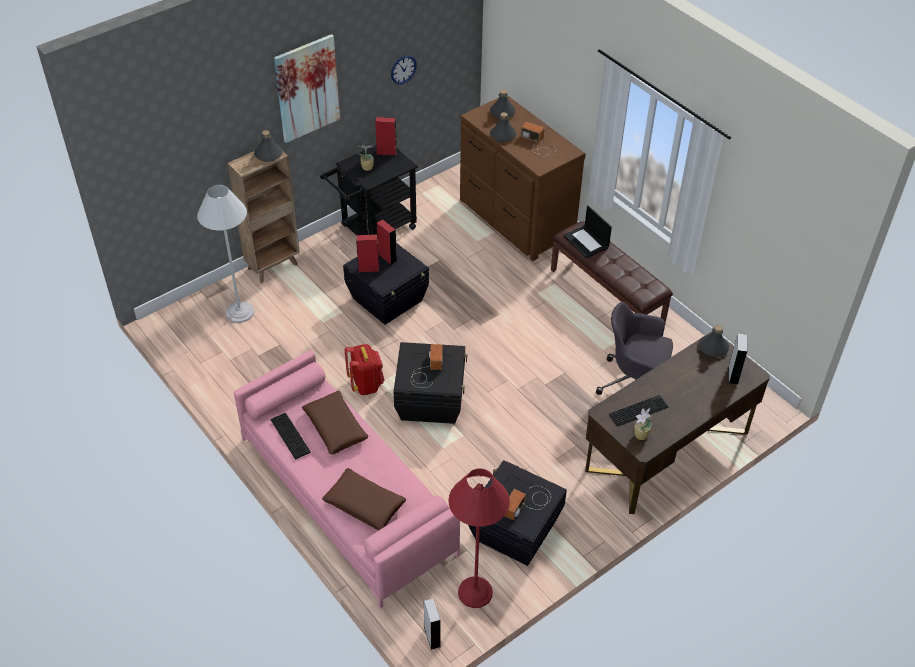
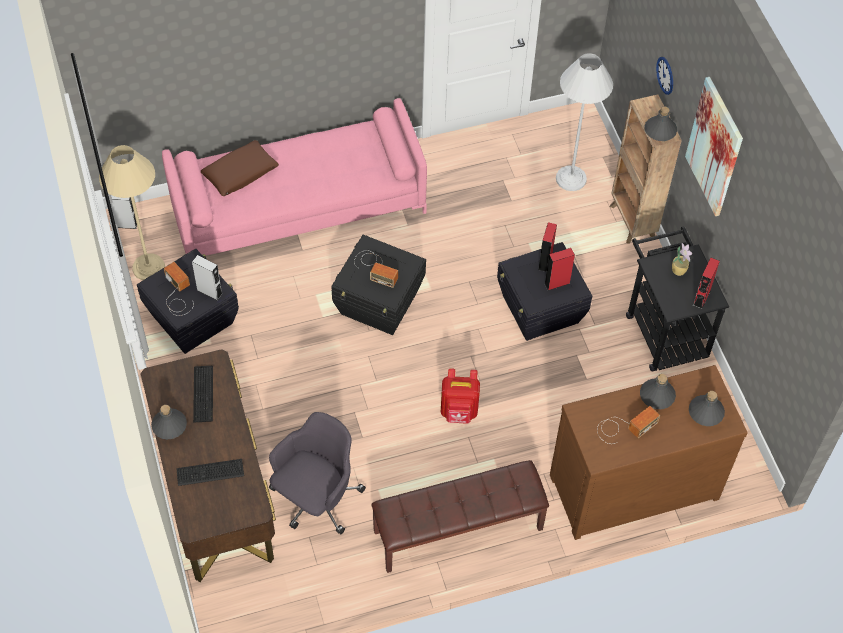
camera: 110 degrees right, 10 degrees up
keyboard [271,413,311,460] -> keyboard moved to [176,459,244,486]
brown pillow [302,391,369,455] -> none
red backpack [345,344,385,395] -> red backpack moved to [441,368,480,424]
wall clock [391,56,417,84] -> wall clock moved to [656,57,673,95]
red floor lamp [448,468,510,608] -> beige floor lamp [99,145,165,281]
laptop [563,205,612,258] -> none
potted plant [634,408,652,440] -> none
grey bottle [699,325,729,357] -> grey bottle moved to [151,405,187,440]
grey speaker [728,334,747,385] -> grey speaker moved to [192,255,223,301]

